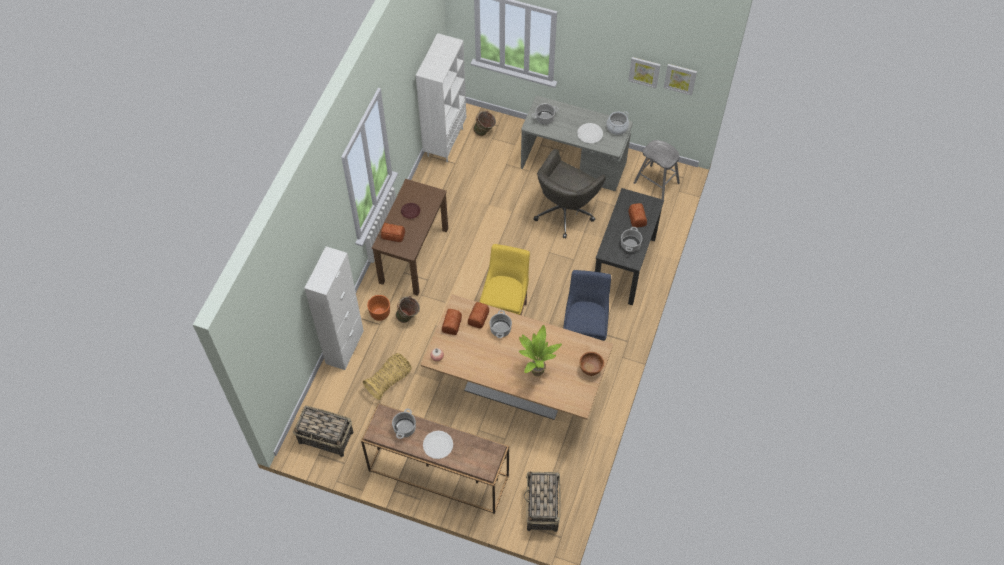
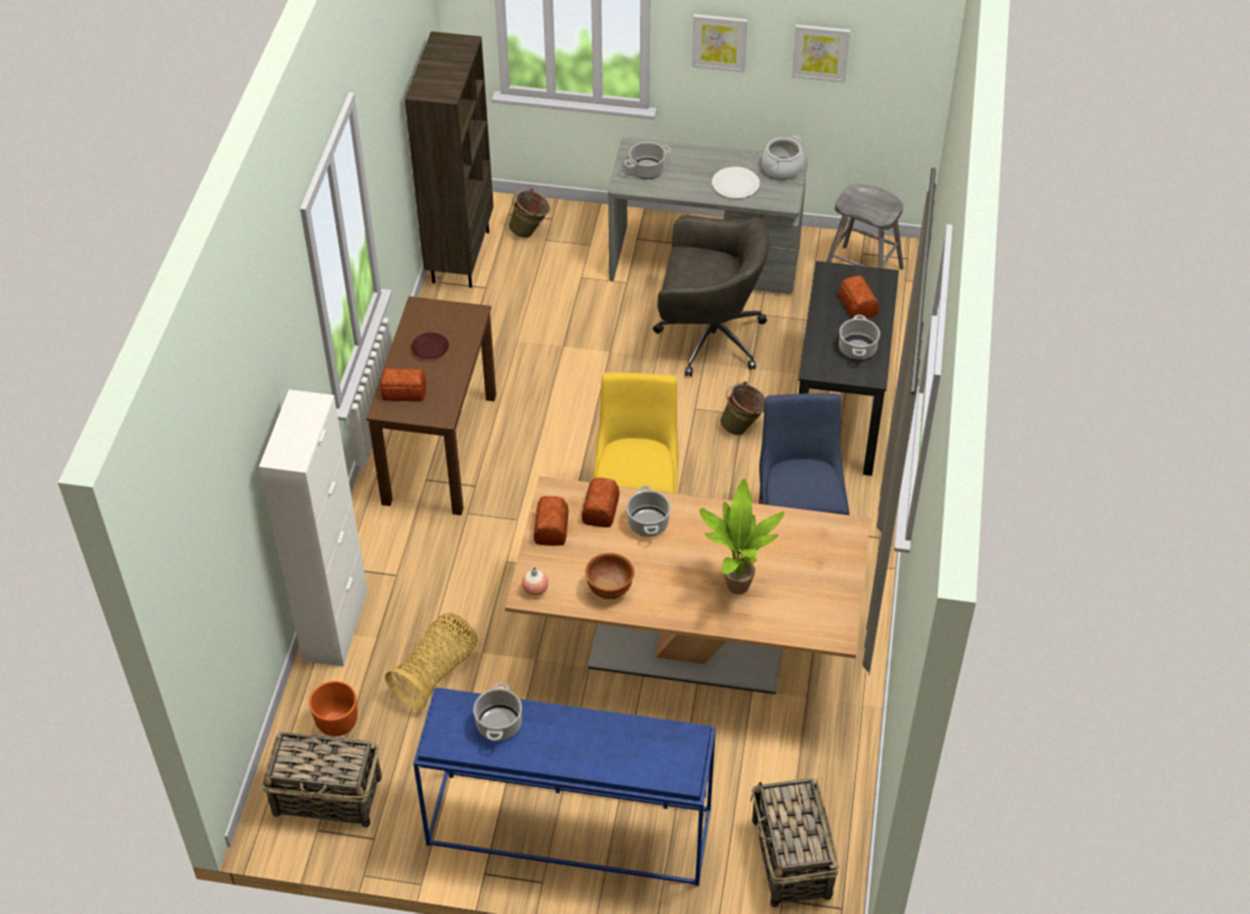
camera: 10 degrees left, 10 degrees down
brown console table [361,403,509,514] -> blue console table [413,688,716,886]
orange planter [367,295,390,321] -> orange planter moved to [309,681,358,737]
green bucket [396,296,420,323] -> green bucket moved to [720,381,766,436]
white bookcase [416,33,466,162] -> brown bookcase [405,31,494,288]
white plate [423,431,453,459] -> none
grey office chair [534,149,606,239] -> grey office chair turned 105 degrees counterclockwise [653,215,769,377]
brown bowl [580,352,604,376] -> brown bowl moved to [585,553,634,599]
picture [664,64,697,96] -> picture moved to [692,14,748,72]

